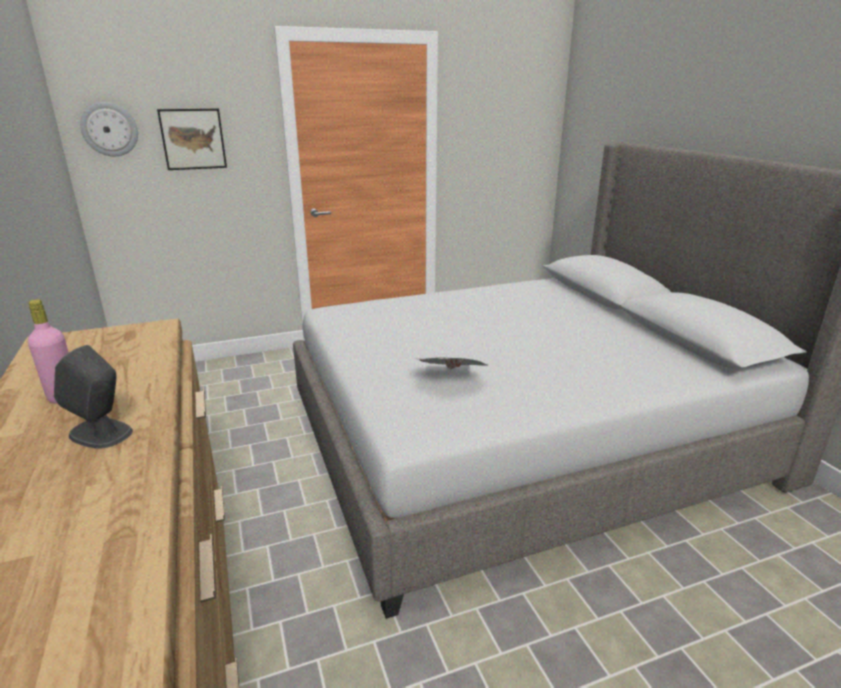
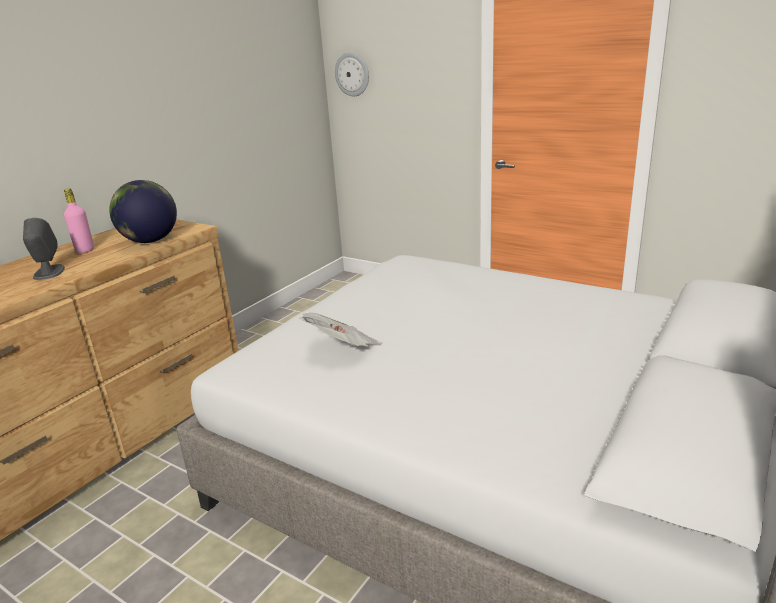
camera: 55 degrees right, 0 degrees up
picture [157,109,227,170] -> none
none -> globe [109,180,177,243]

